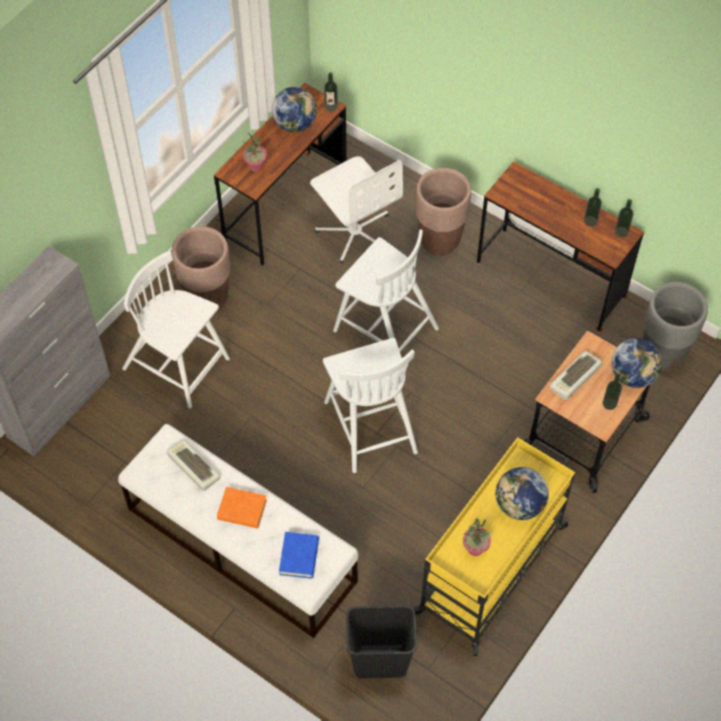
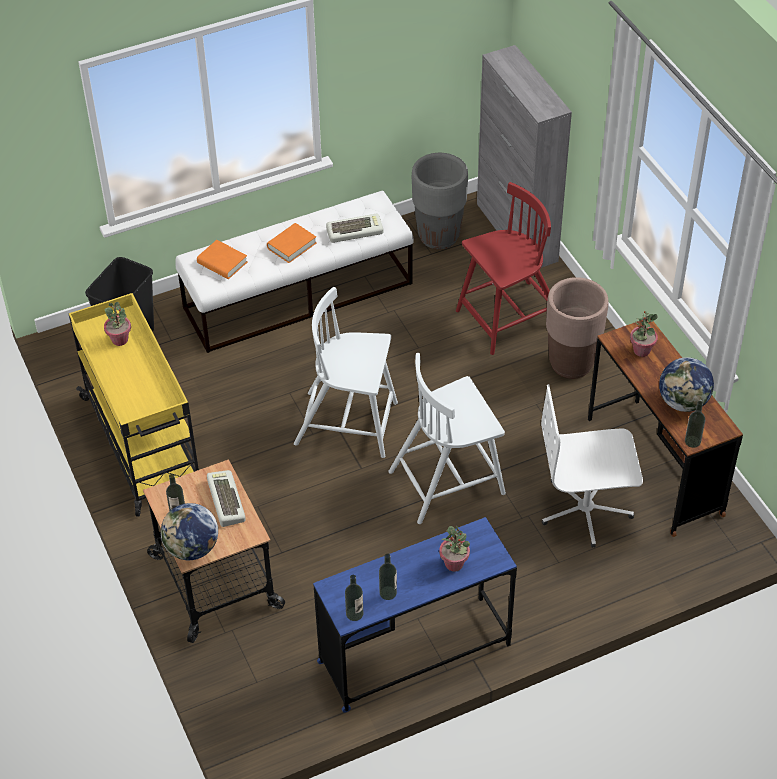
camera: 120 degrees right, 10 degrees down
white chair [122,251,230,408] -> red chair [456,182,551,355]
blue book [279,532,319,579] -> orange book [197,240,247,279]
brown planter [416,168,471,256] -> none
brown desk [477,161,644,332] -> blue desk [313,517,517,713]
globe [495,467,549,520] -> none
grey planter [643,282,708,370] -> grey planter moved to [412,153,468,249]
none -> potted plant [439,525,470,572]

